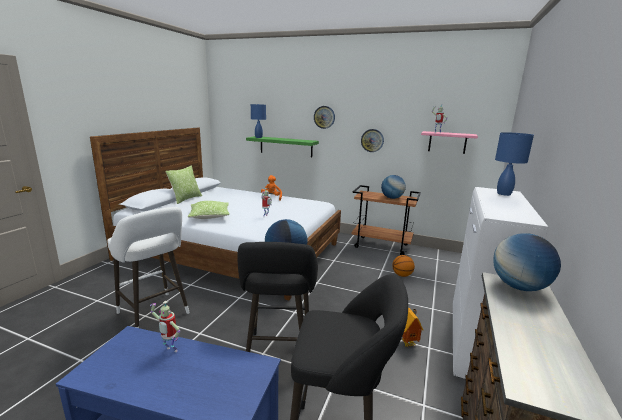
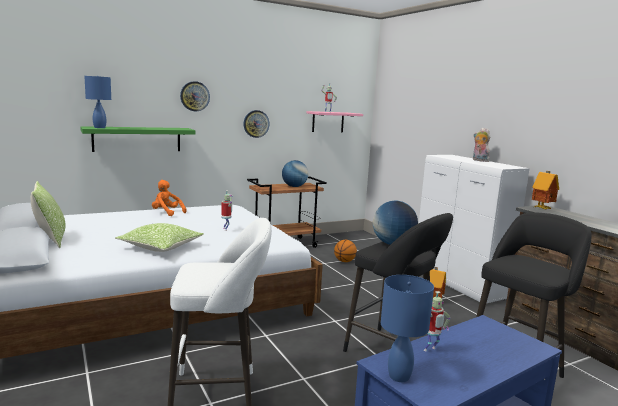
camera: 50 degrees left, 5 degrees down
globe [494,233,561,291] -> toy house [532,171,559,209]
blue table lamp [495,132,534,196] -> blue table lamp moved to [381,275,434,382]
none -> plush toy [473,128,490,162]

